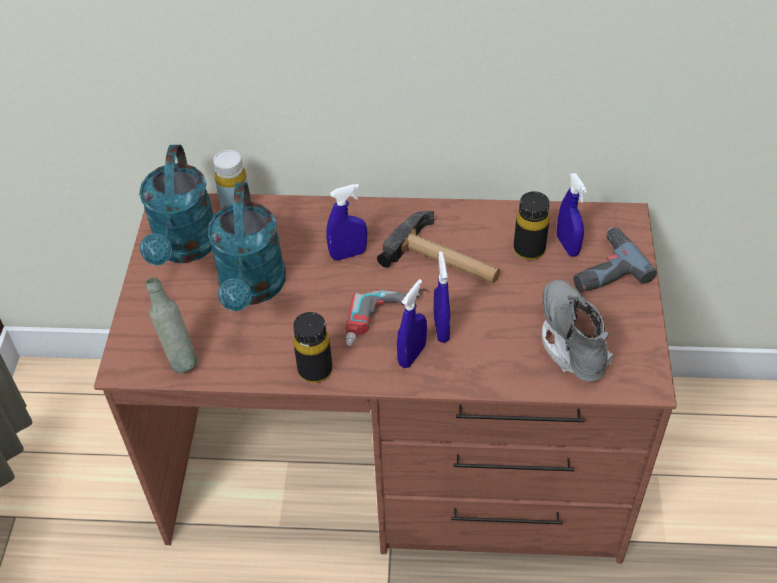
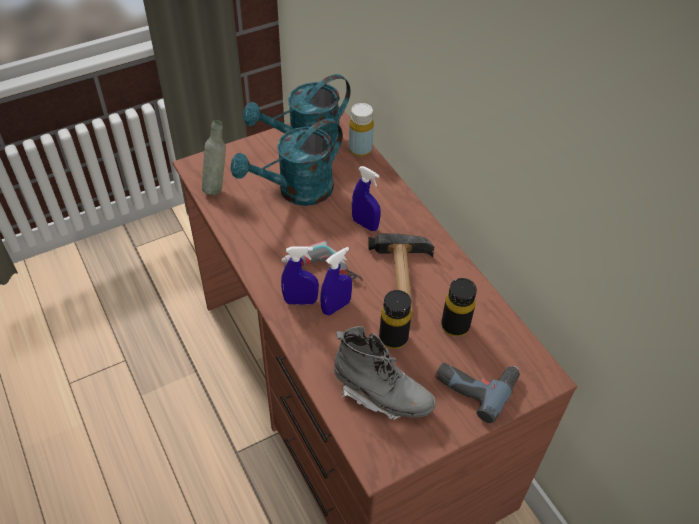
camera: 55 degrees right, 0 degrees up
black bottle [293,312,332,383] -> black bottle moved to [379,290,411,349]
grey boot [541,280,613,381] -> grey boot turned 75 degrees clockwise [334,326,436,420]
blue spray bottle [557,173,587,257] -> none

